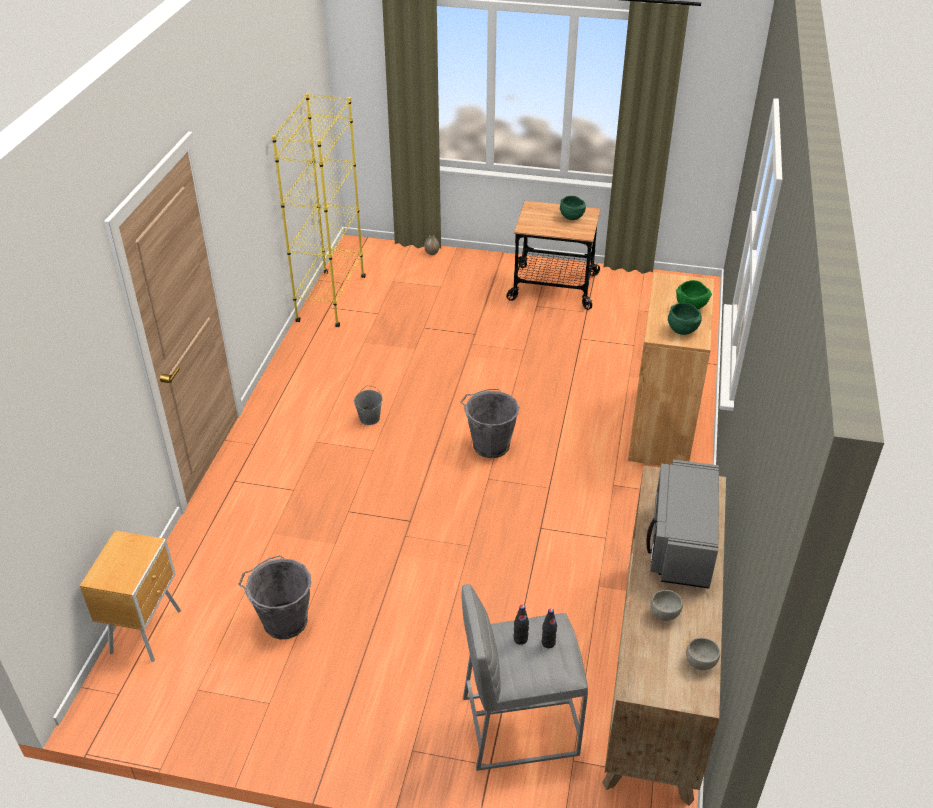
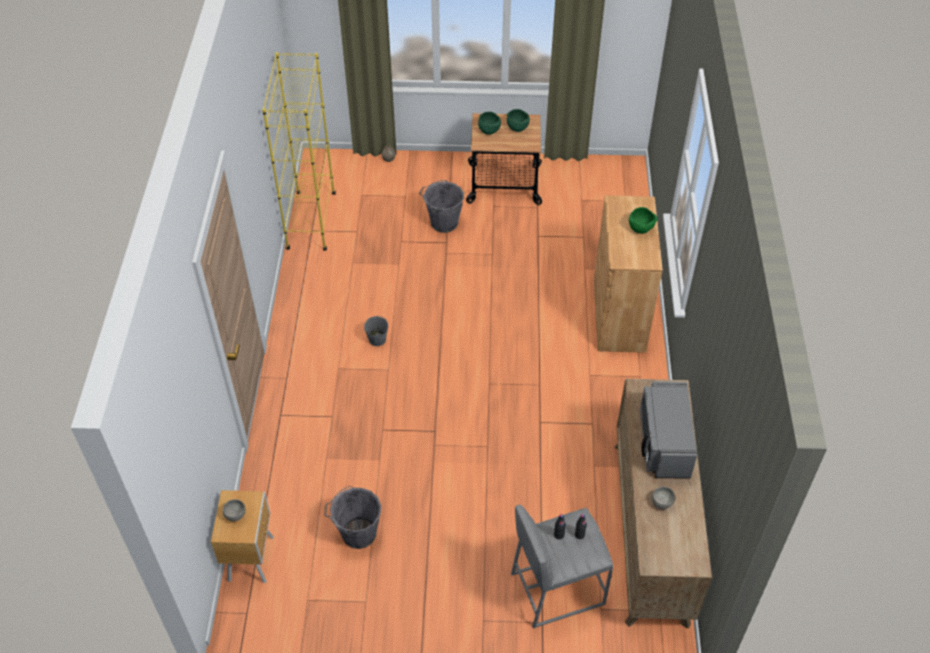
camera: 10 degrees left, 10 degrees up
grey bucket [460,389,519,458] -> grey bucket moved to [419,180,464,233]
green bowl [668,303,702,335] -> green bowl moved to [478,112,501,135]
grey bowl [686,638,720,670] -> grey bowl moved to [223,499,246,521]

